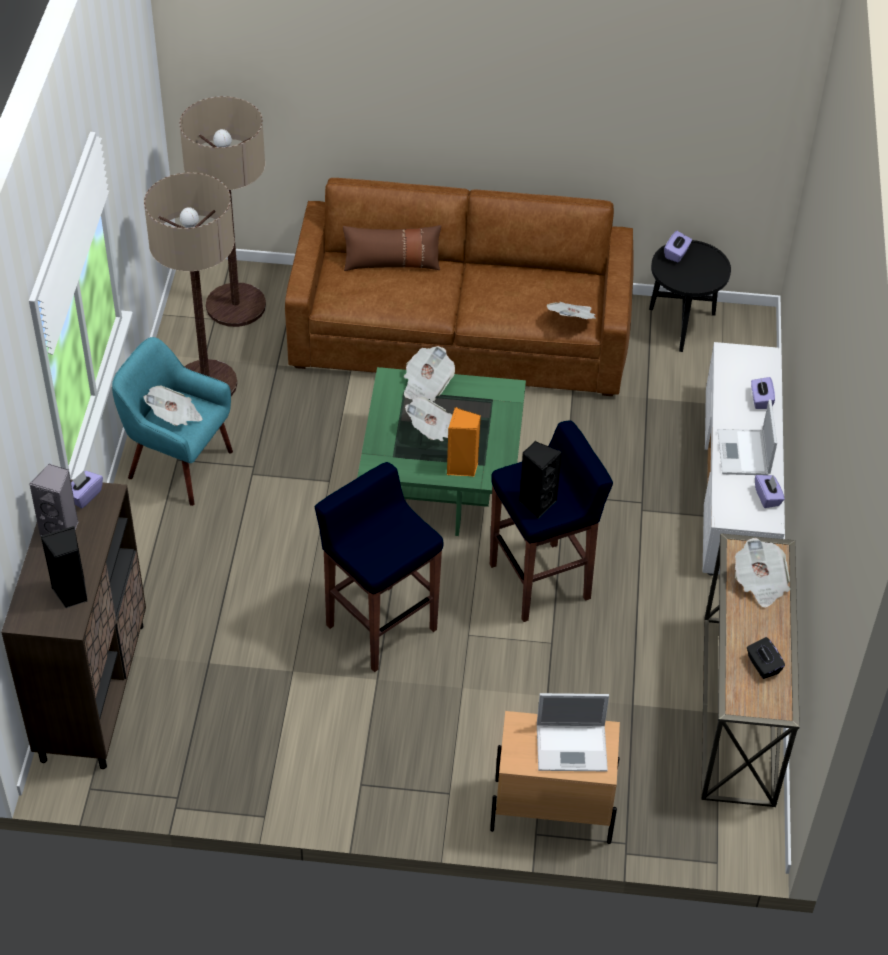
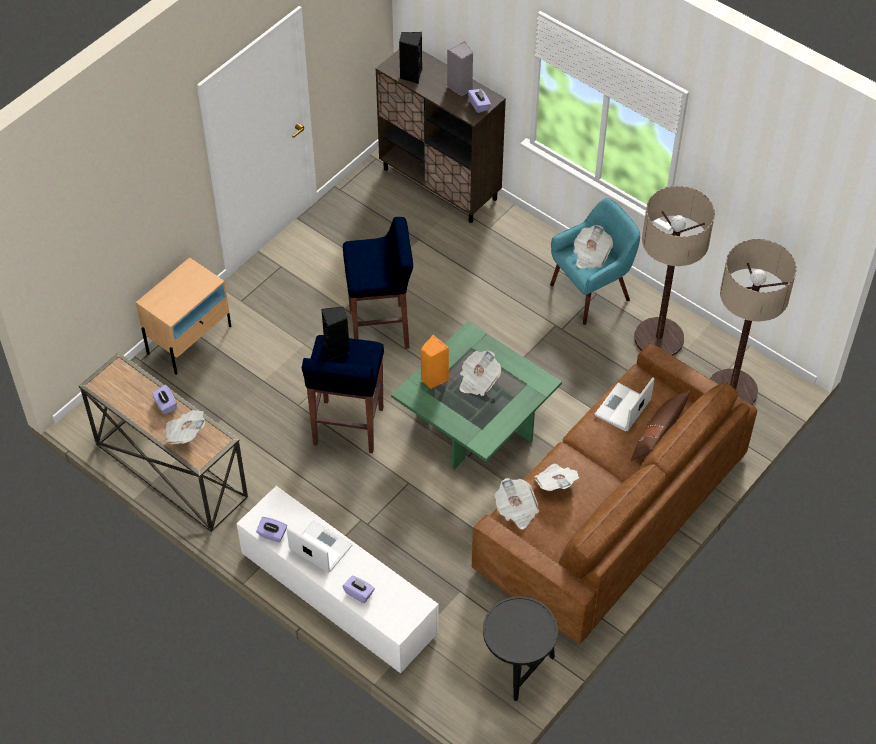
camera: 125 degrees right, 5 degrees up
newspaper [404,346,455,401] -> newspaper moved to [534,464,579,491]
laptop [537,693,609,771] -> laptop moved to [594,377,655,432]
purple tissue box [664,231,692,262] -> purple tissue box moved to [152,385,177,414]
black tissue box [747,637,785,679] -> none

